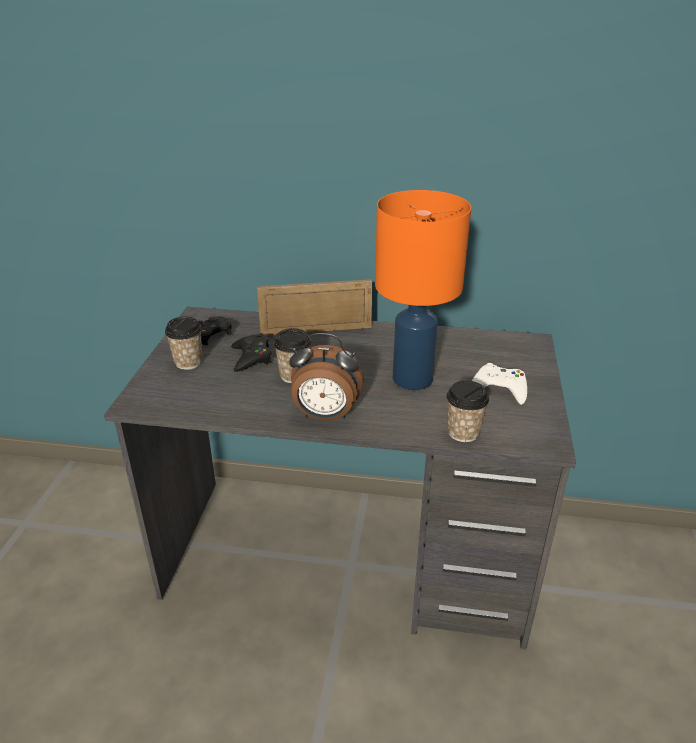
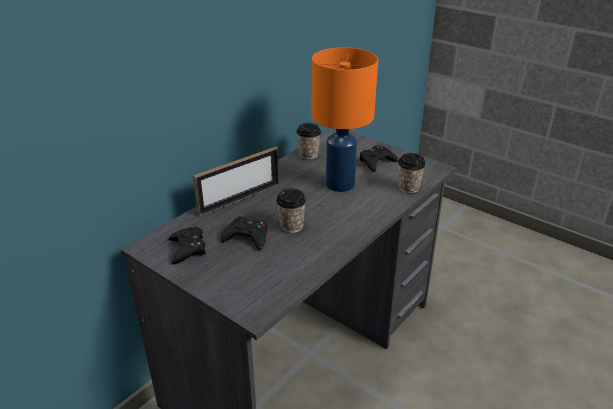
camera: 60 degrees left, 0 degrees up
cup [165,316,202,370] -> cup moved to [296,123,321,160]
picture frame [257,279,372,335] -> picture frame turned 150 degrees counterclockwise [193,147,279,217]
alarm clock [289,333,364,421] -> none
white game controller [472,363,527,405] -> black game controller [360,145,399,172]

